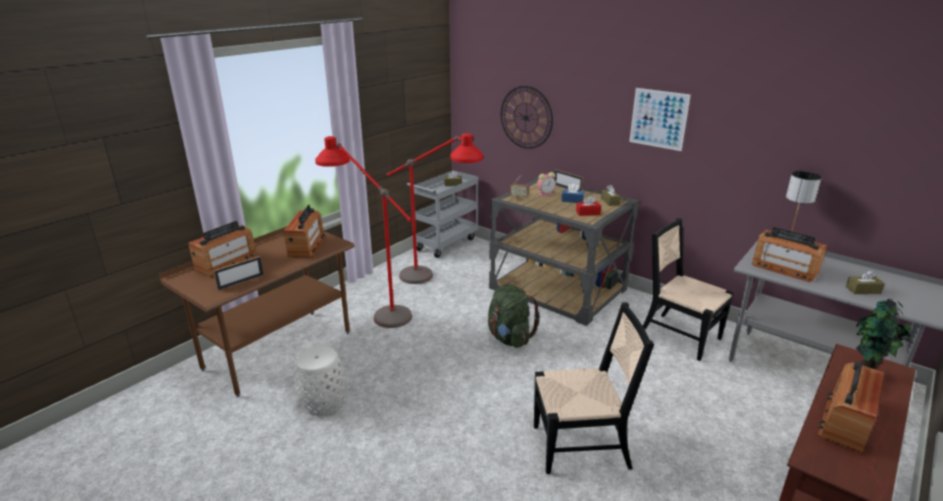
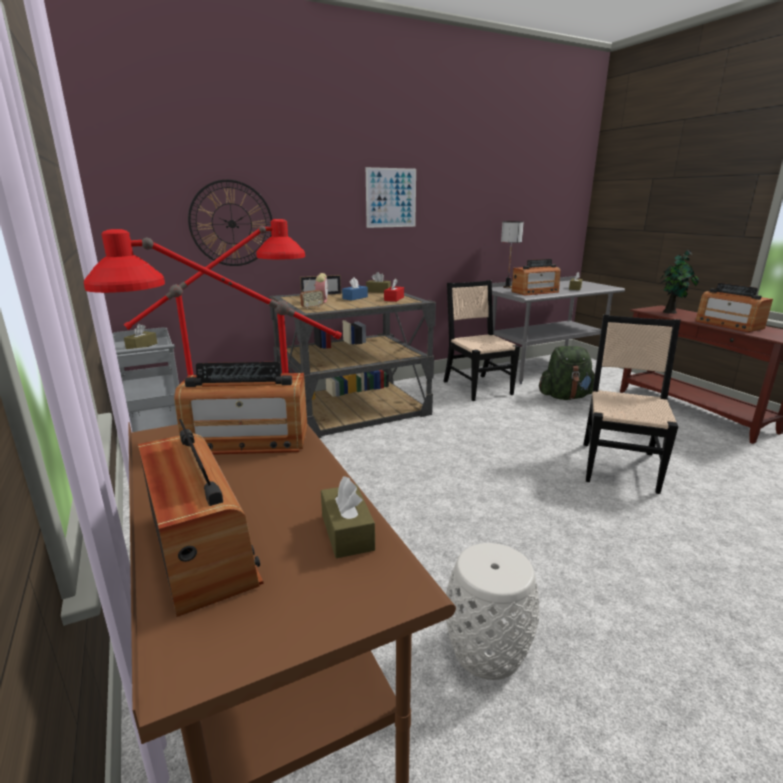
camera: 65 degrees left, 5 degrees down
picture frame [213,256,264,291] -> brown tissue box [321,476,375,558]
radio [284,205,325,257] -> radio turned 150 degrees clockwise [174,362,308,455]
green backpack [488,285,540,348] -> green backpack moved to [539,346,595,400]
chair [643,218,734,361] -> chair turned 90 degrees clockwise [443,280,520,401]

